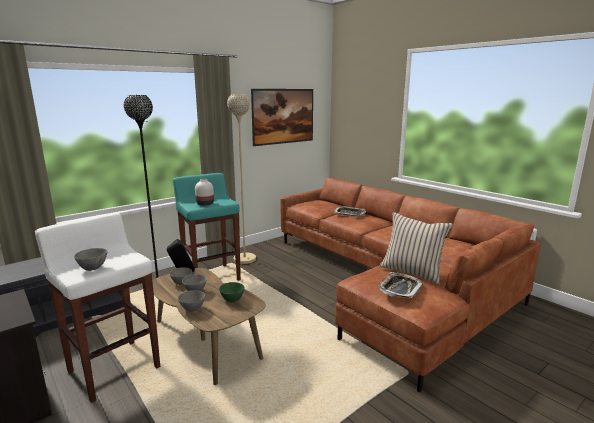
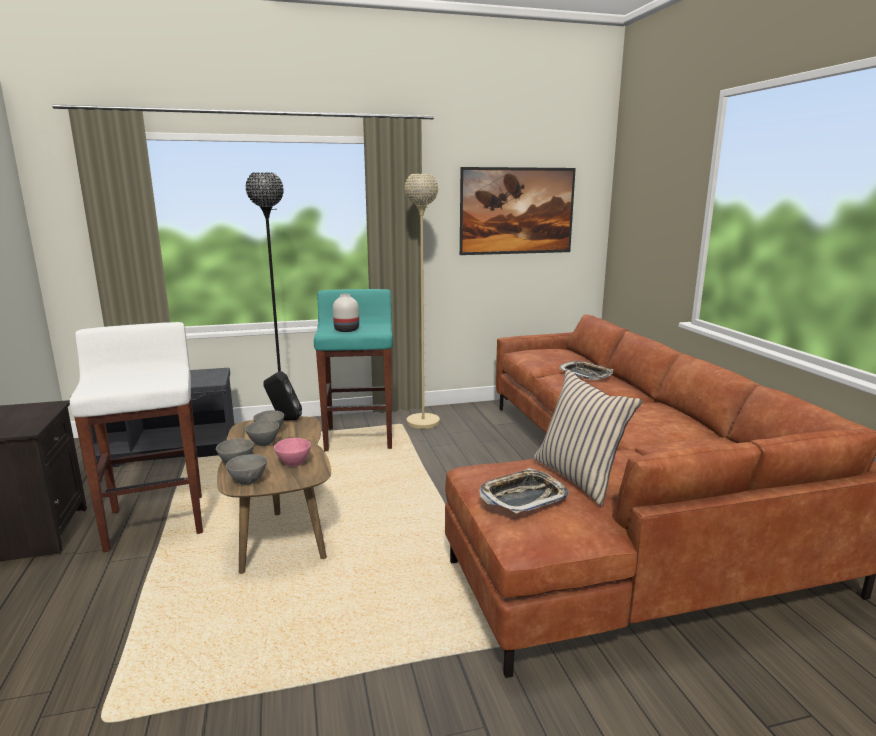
camera: 25 degrees right, 0 degrees up
grey bowl [74,248,107,271] -> grey bowl moved to [226,454,267,485]
green bowl [219,282,245,303] -> pink bowl [274,438,311,466]

